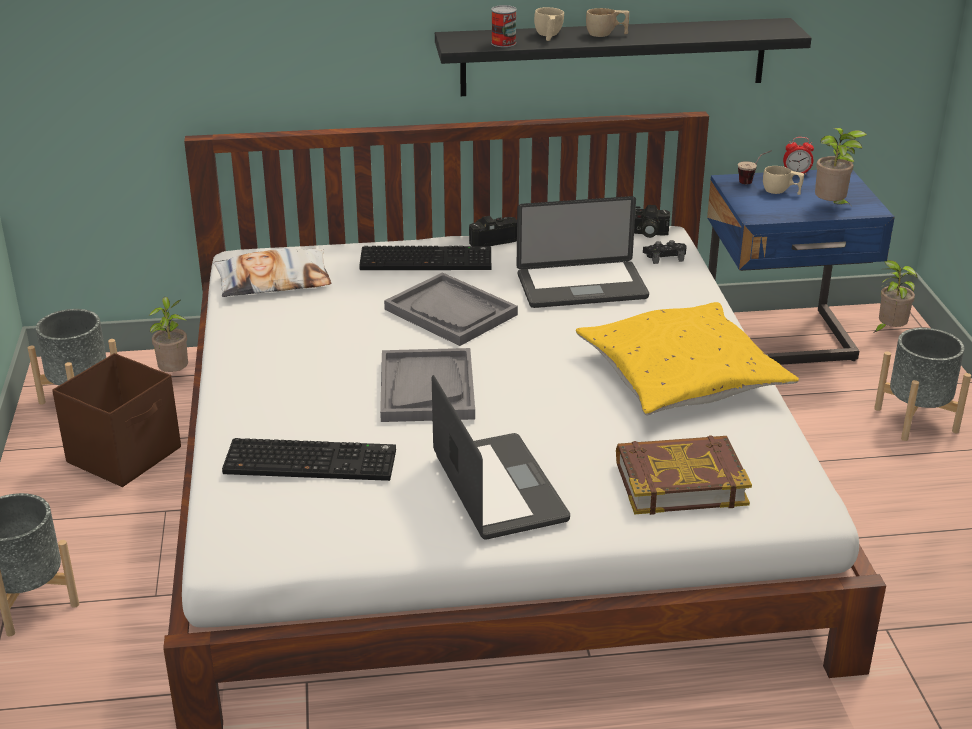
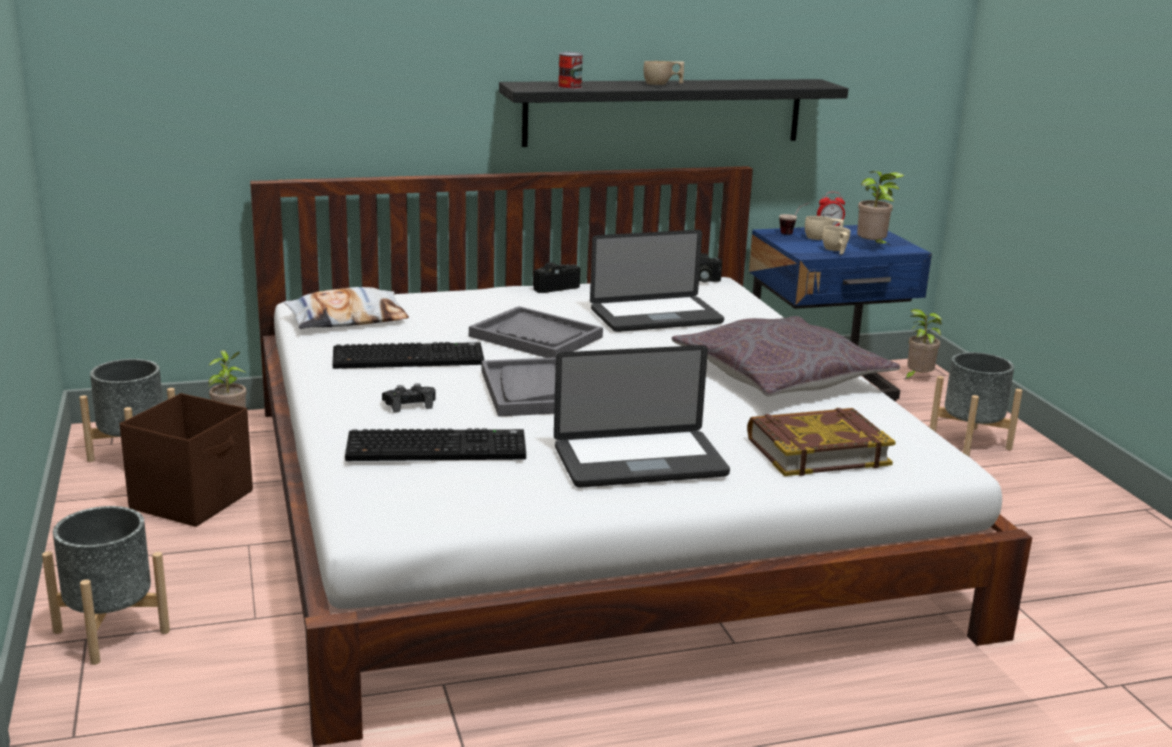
camera: 10 degrees left, 10 degrees down
keyboard [359,246,491,270] -> keyboard moved to [333,342,484,369]
laptop [432,375,570,540] -> laptop turned 105 degrees clockwise [554,345,730,488]
beige cup [534,7,564,41] -> beige cup moved to [823,226,850,255]
yellow pillow [576,302,799,415] -> grey pillow [672,316,900,396]
black game controller [643,240,687,264] -> black game controller moved to [382,383,436,412]

